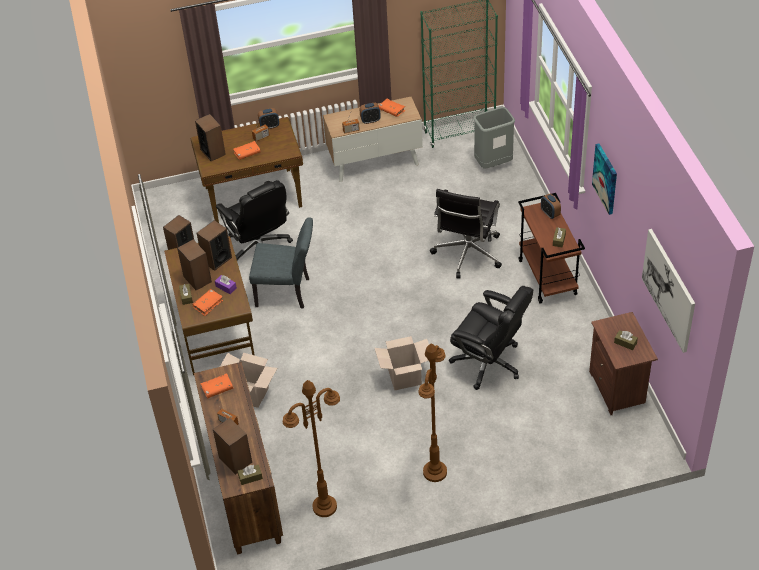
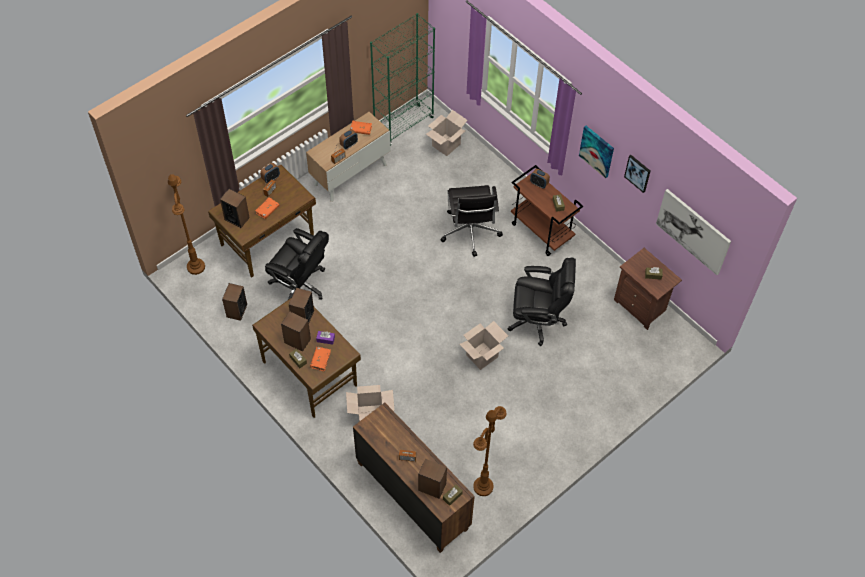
camera: 30 degrees left, 10 degrees up
orange book [201,373,233,398] -> none
grey chair [249,217,313,309] -> none
brown floor lamp [418,343,447,482] -> brown floor lamp moved to [168,174,205,275]
grey trash can [473,107,515,169] -> cardboard box [426,110,467,156]
none -> picture [624,155,650,193]

